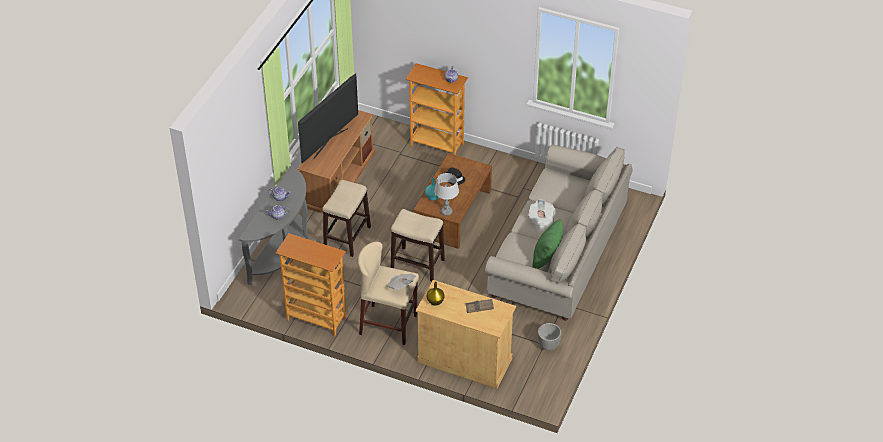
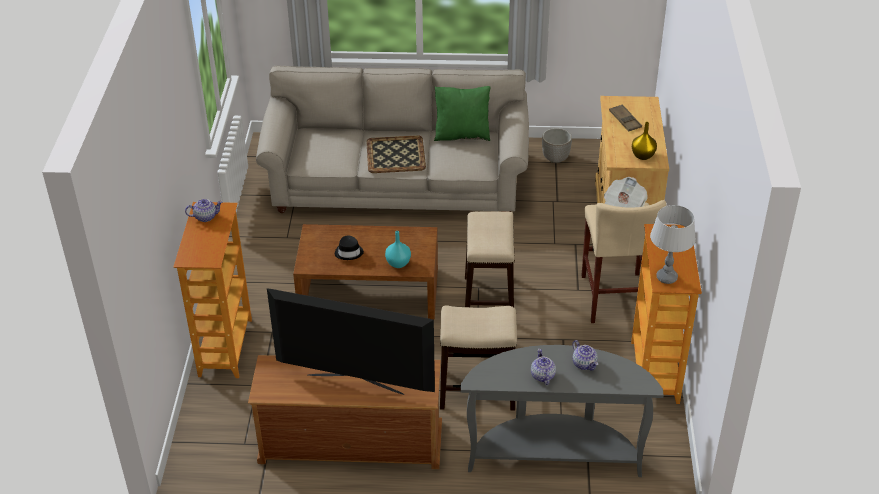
camera: 110 degrees left, 5 degrees down
grey table lamp [434,173,459,216] -> grey table lamp moved to [650,205,696,284]
newspaper [528,199,555,232] -> tray [366,135,426,173]

